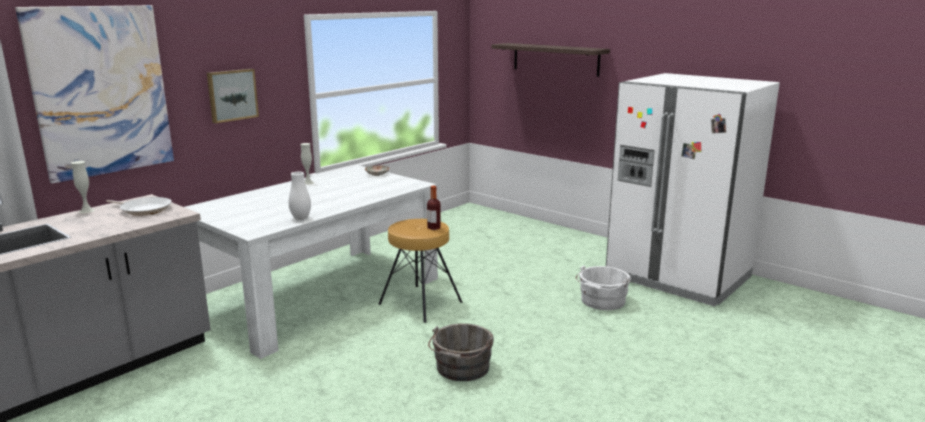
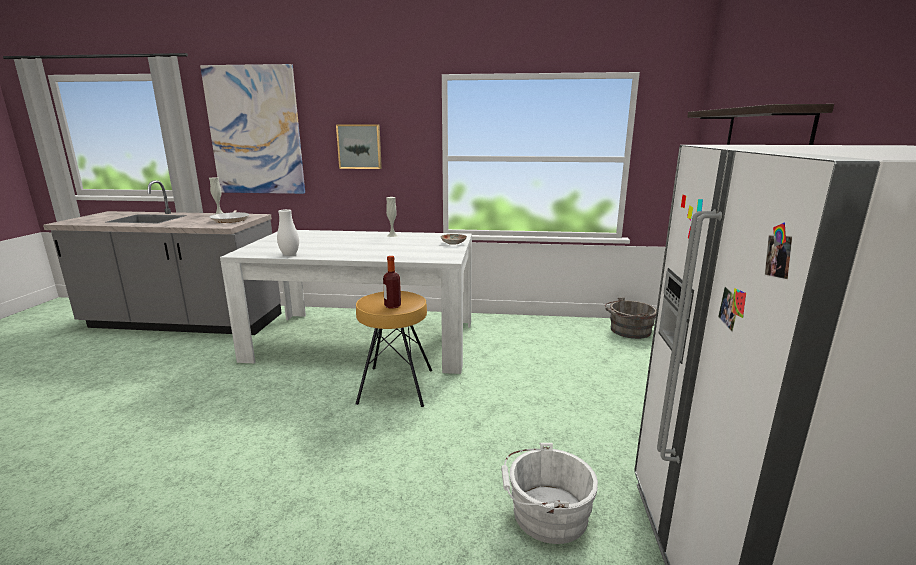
camera: 55 degrees right, 0 degrees up
grey bucket [428,323,494,381] -> grey bucket moved to [605,297,657,339]

